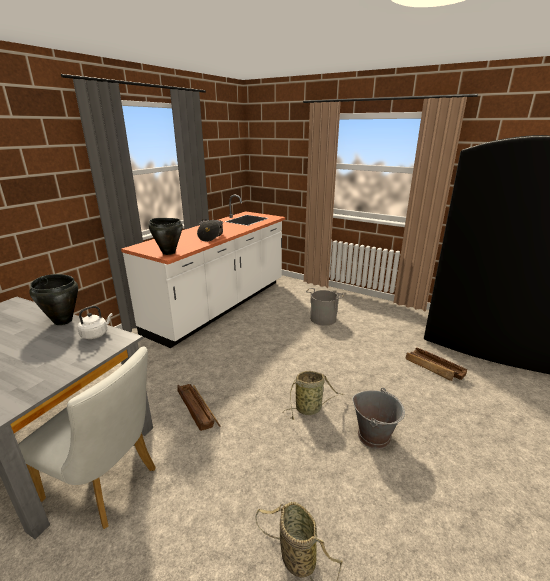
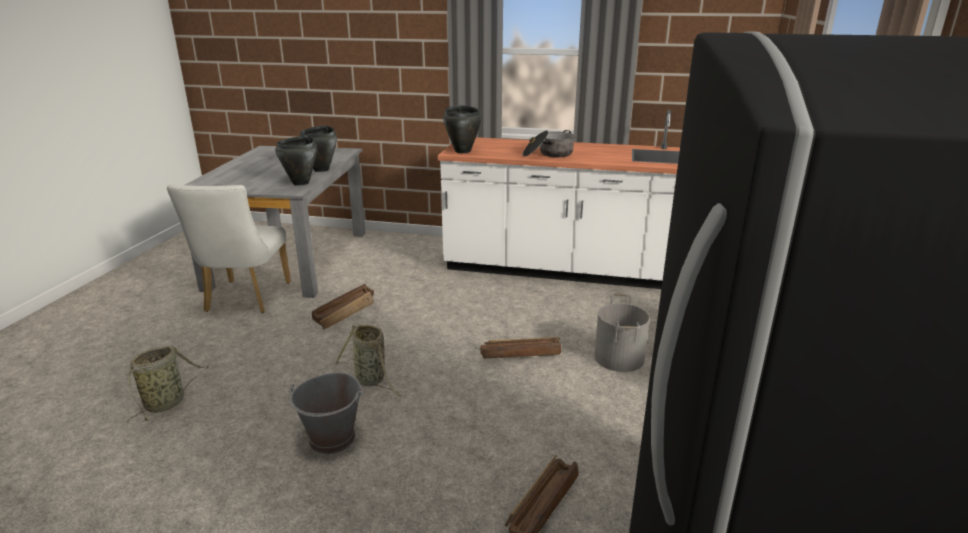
camera: 70 degrees right, 0 degrees up
white kettle [77,306,113,339] -> black cooking pot [275,136,317,185]
none -> crate [480,337,561,358]

